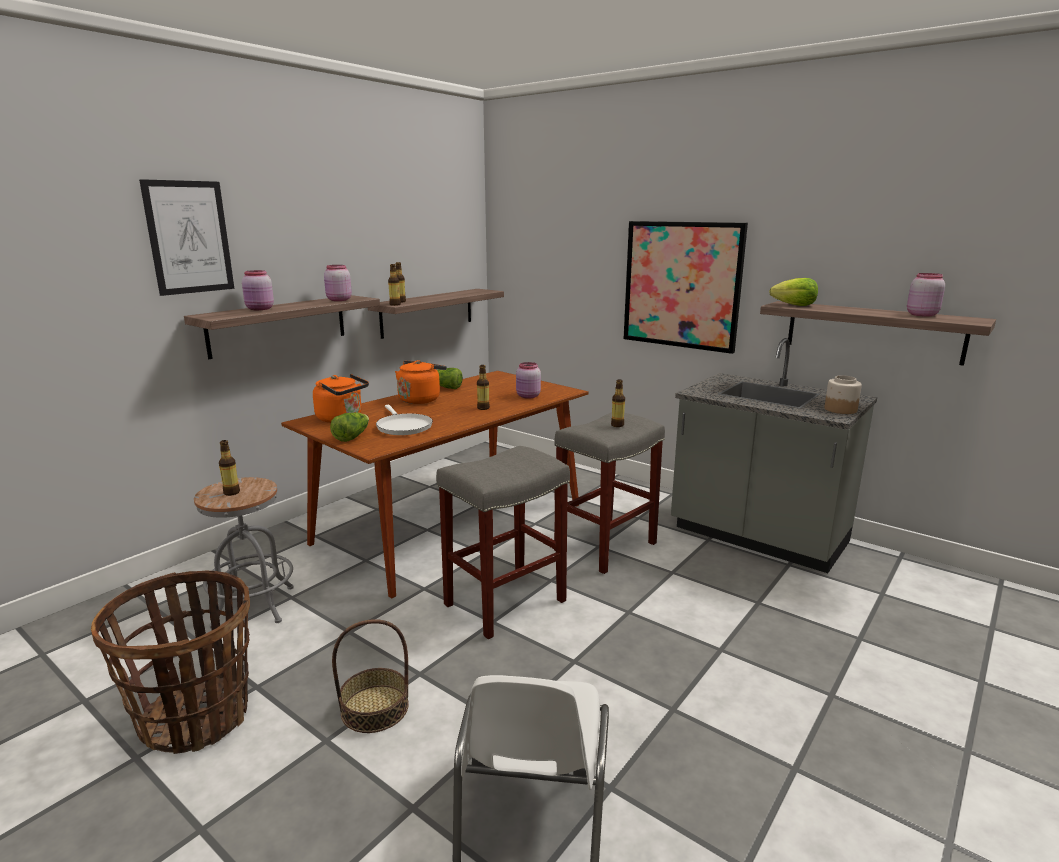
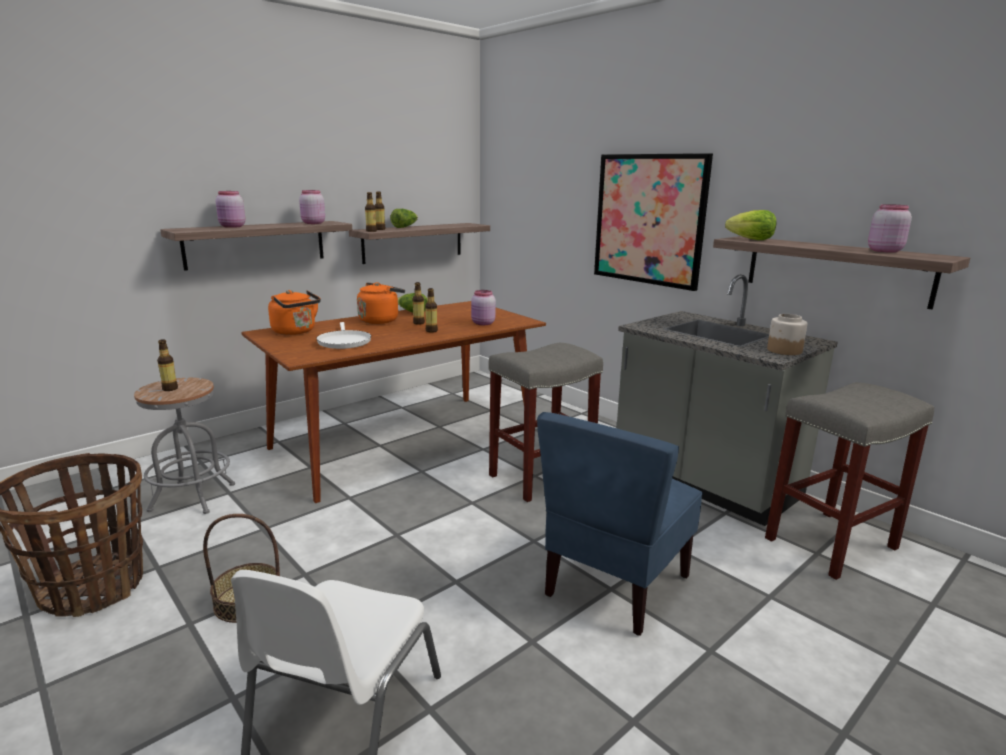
camera: 10 degrees right, 0 degrees up
picture [139,179,234,296] -> none
lettuce [330,412,369,442] -> lettuce moved to [390,209,418,228]
grey stool [436,446,570,639] -> grey stool moved to [765,382,934,580]
bottle [611,379,625,427] -> bottle moved to [413,282,425,325]
none -> blue chair [537,412,703,636]

